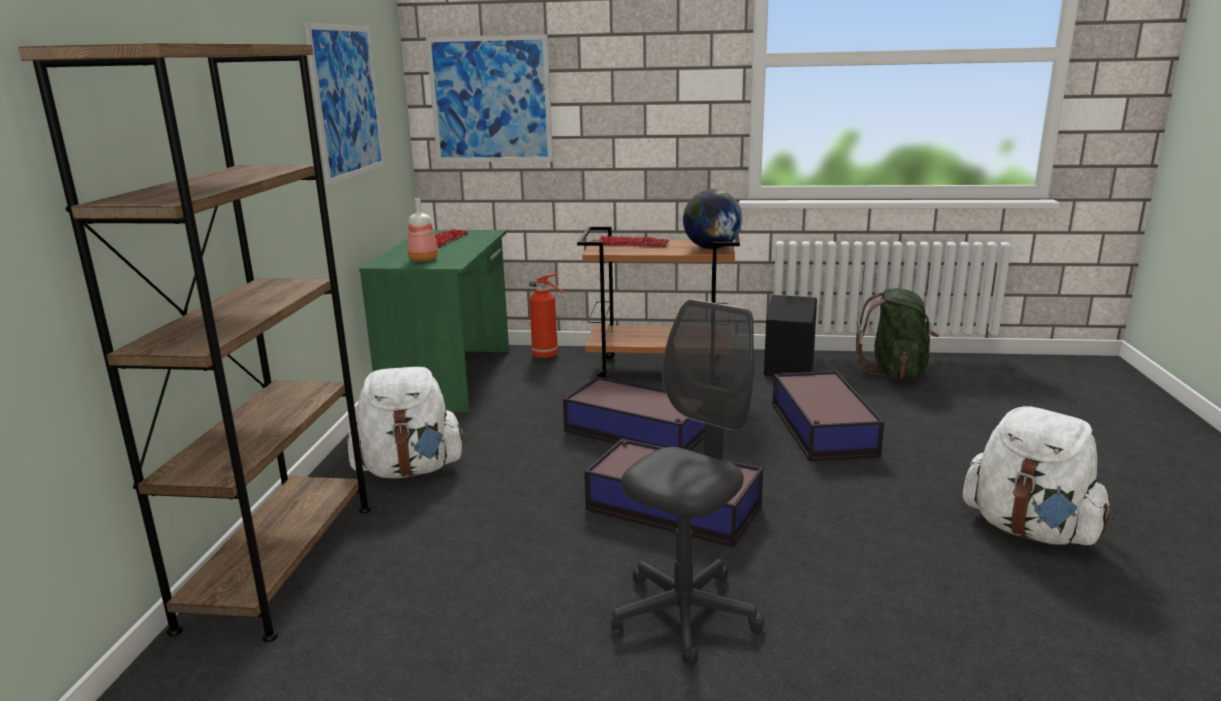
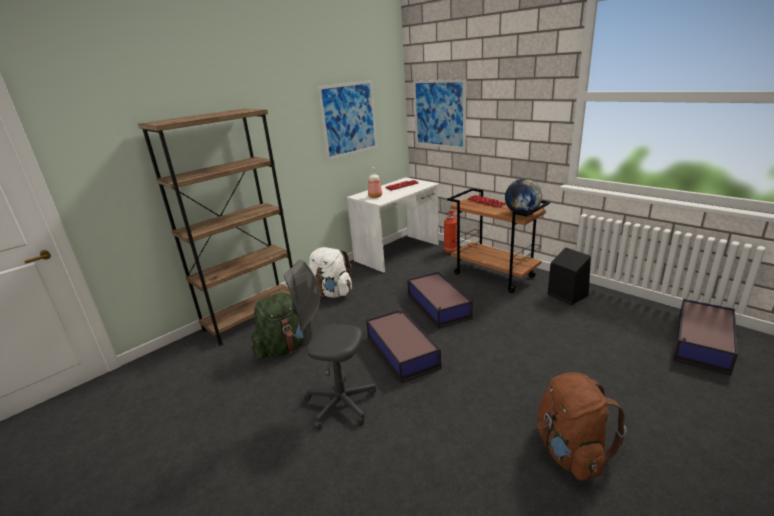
camera: 40 degrees right, 5 degrees up
green desk [359,230,509,412] -> white desk [346,177,440,273]
grey office chair [611,299,764,666] -> grey office chair turned 150 degrees counterclockwise [284,260,376,430]
storage box [773,371,884,461] -> storage box moved to [673,299,738,376]
green backpack [856,288,939,379] -> green backpack moved to [251,292,312,359]
white backpack [963,406,1112,545] -> brown backpack [537,372,627,481]

